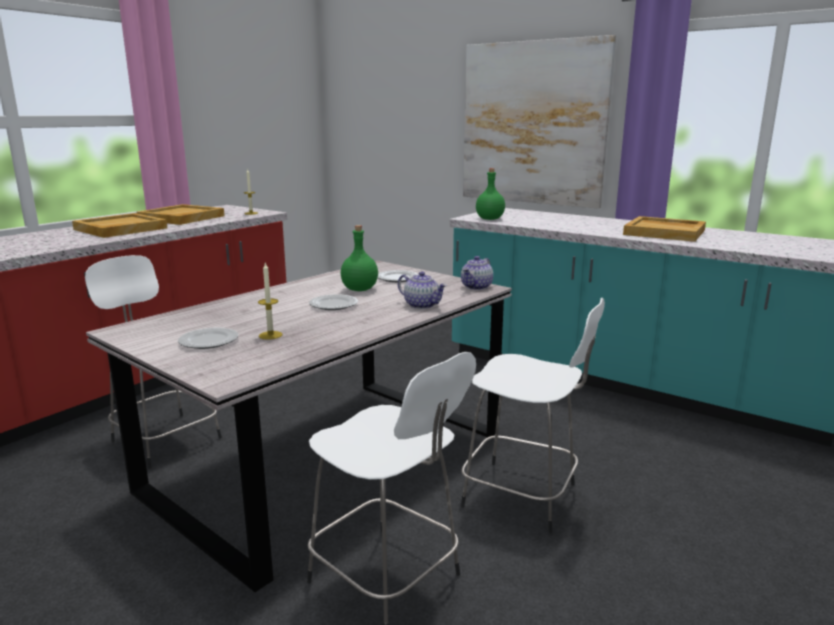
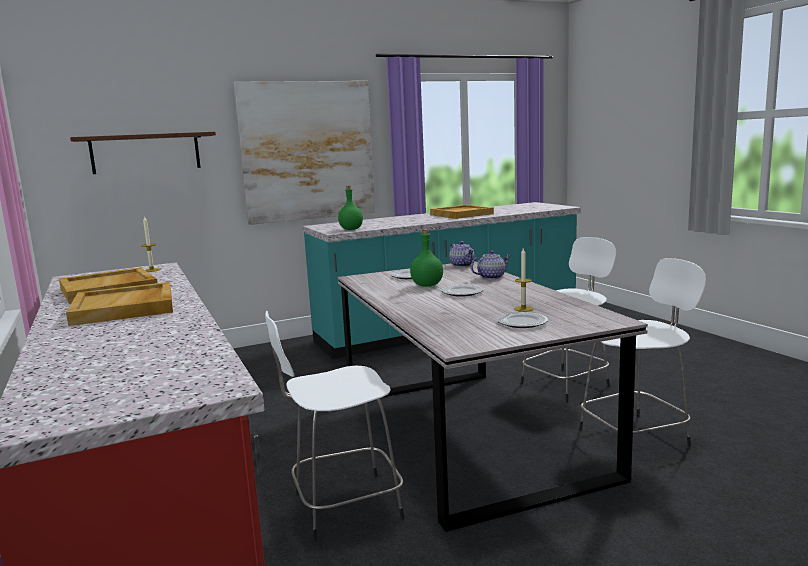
camera: 60 degrees left, 5 degrees down
none -> brown shelf [70,132,216,174]

